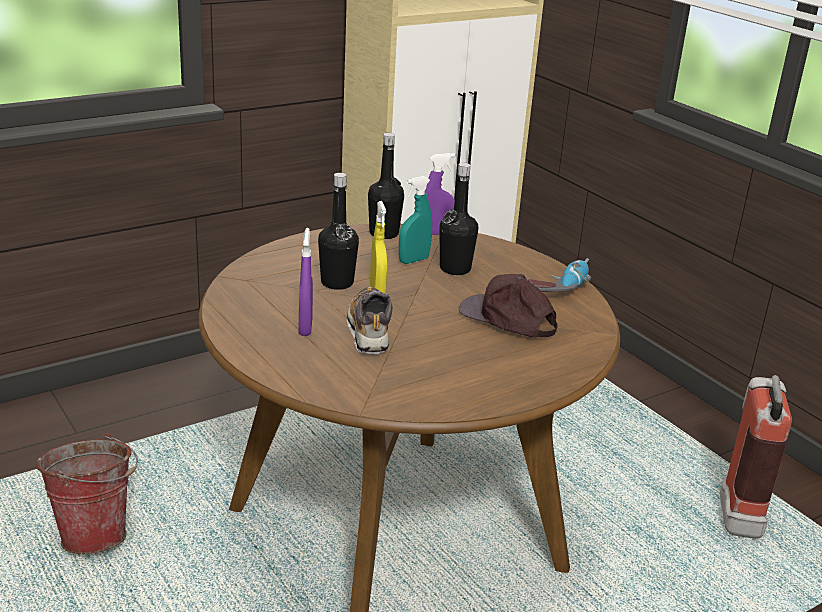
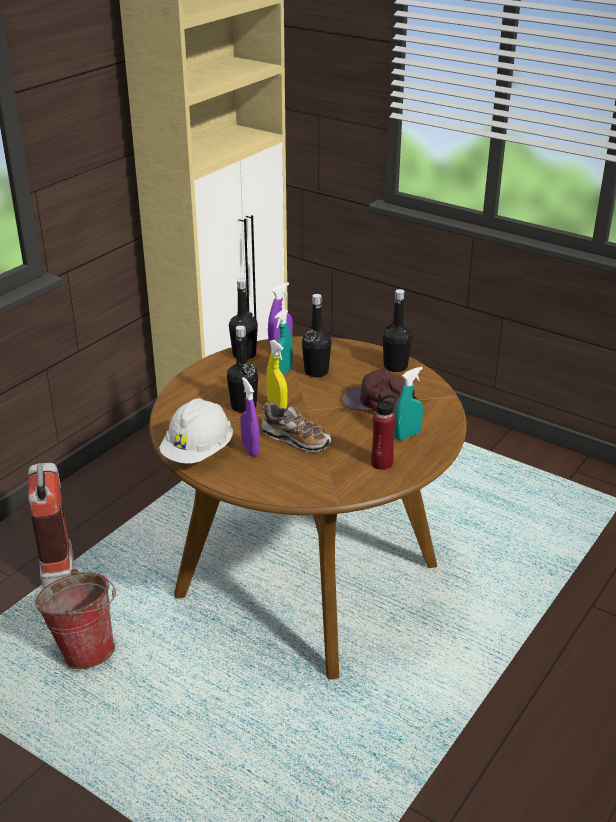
camera: 20 degrees left, 5 degrees up
shoe [347,287,393,354] -> shoe turned 150 degrees clockwise [262,402,332,453]
power drill [527,258,591,292] -> black bottle [383,289,412,372]
fire extinguisher [720,375,792,538] -> fire extinguisher moved to [28,463,74,588]
none -> white hard hat [159,398,233,464]
none -> red bottle [371,394,397,470]
none -> turquoise spray bottle [394,366,423,440]

